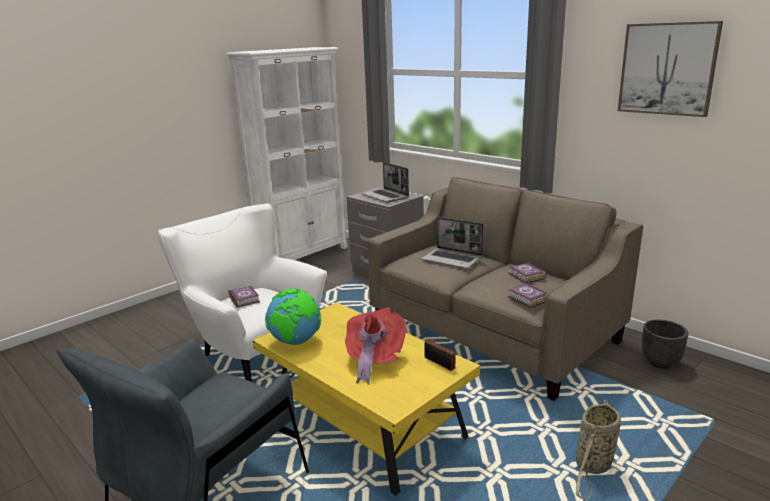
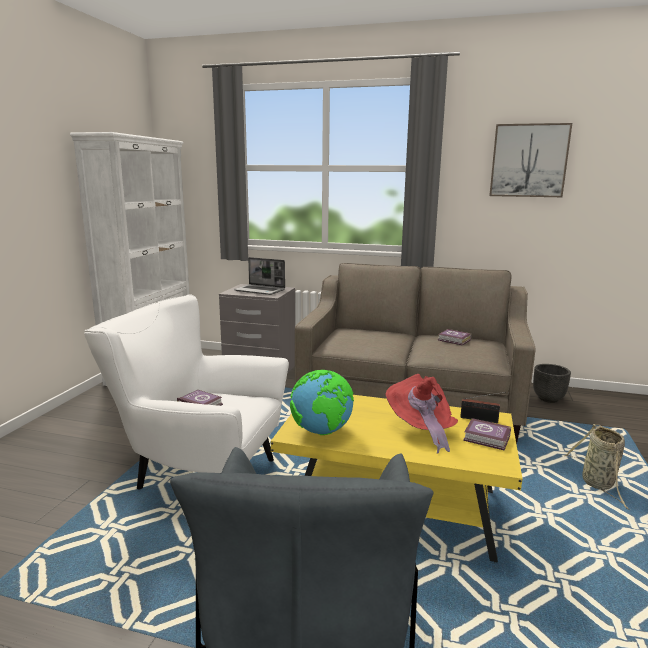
camera: 30 degrees left, 5 degrees down
laptop [421,217,484,268] -> none
book [508,283,547,308] -> book moved to [463,418,511,451]

